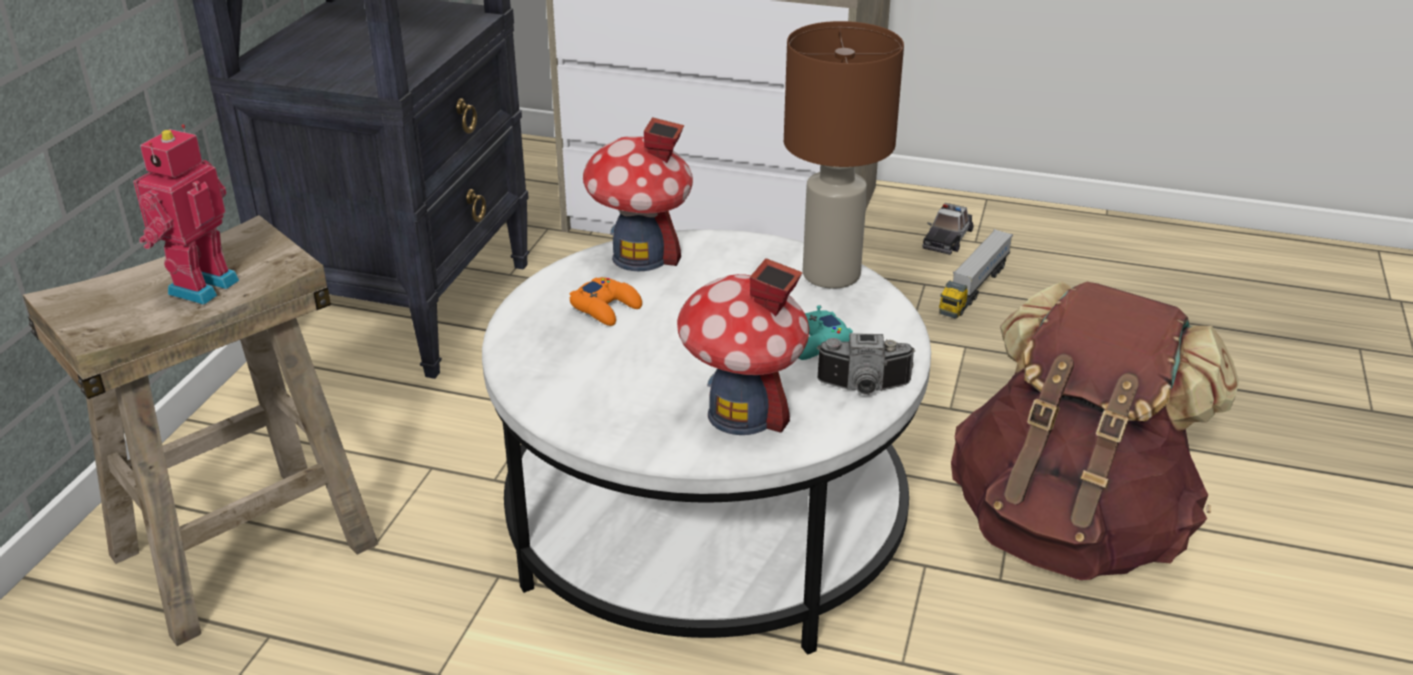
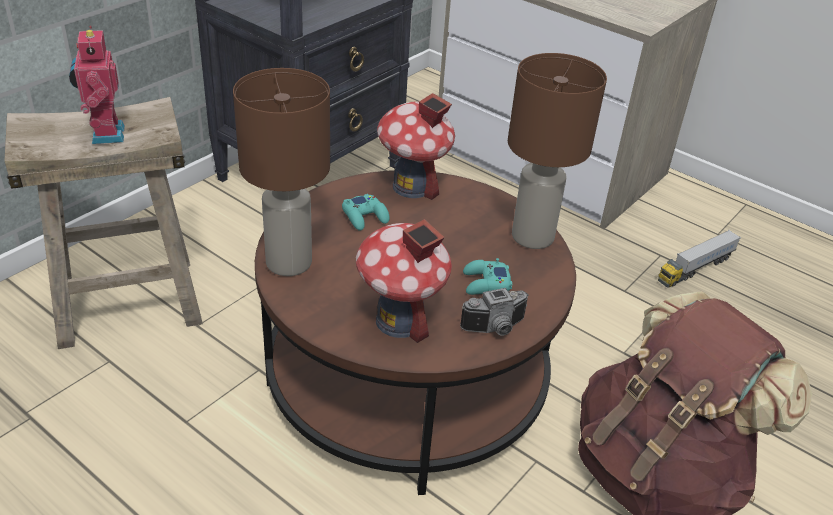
camera: 20 degrees right, 5 degrees up
toy robot [133,124,239,305] -> toy robot turned 60 degrees counterclockwise [69,26,125,144]
white coffee table [482,229,931,655] -> brown coffee table [255,170,576,495]
orange game controller [569,277,642,326] -> turquoise game controller [342,194,390,231]
camera [817,333,916,395] -> camera turned 45 degrees counterclockwise [460,288,529,336]
toy car [922,203,974,255] -> none
none -> brown table lamp [233,68,330,276]

